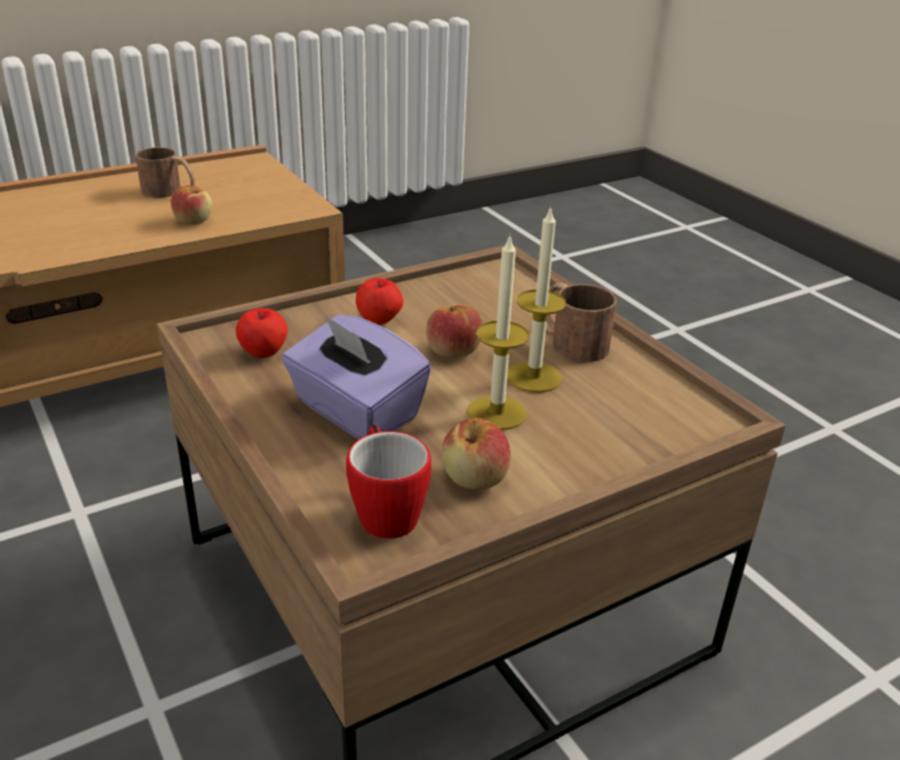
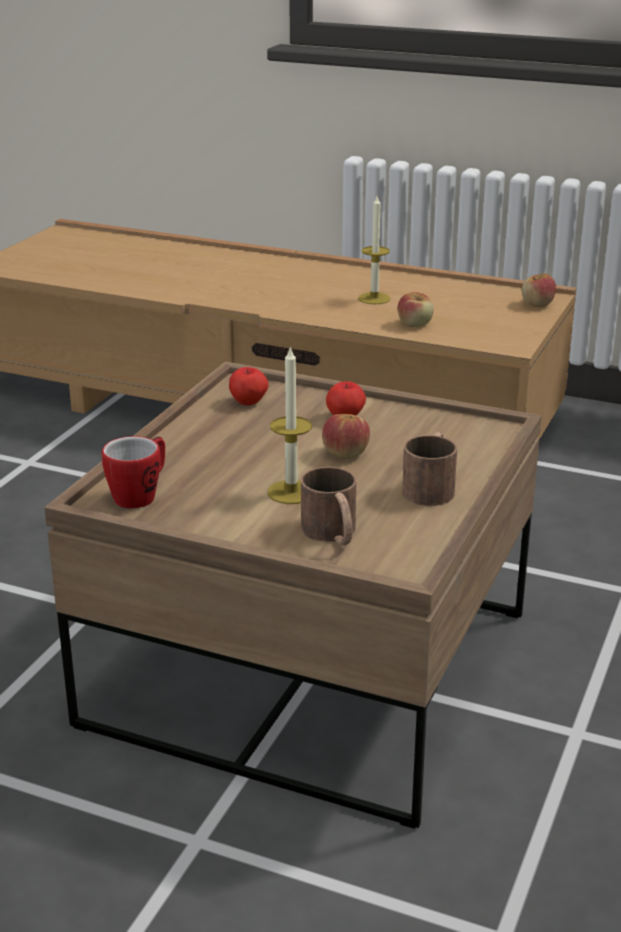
camera: 55 degrees right, 5 degrees down
brown mug [135,147,195,198] -> brown mug moved to [301,467,356,545]
purple tissue box [282,314,431,439] -> none
apple [441,418,511,490] -> apple moved to [522,273,556,307]
candle [507,206,566,393] -> candle moved to [358,196,391,304]

